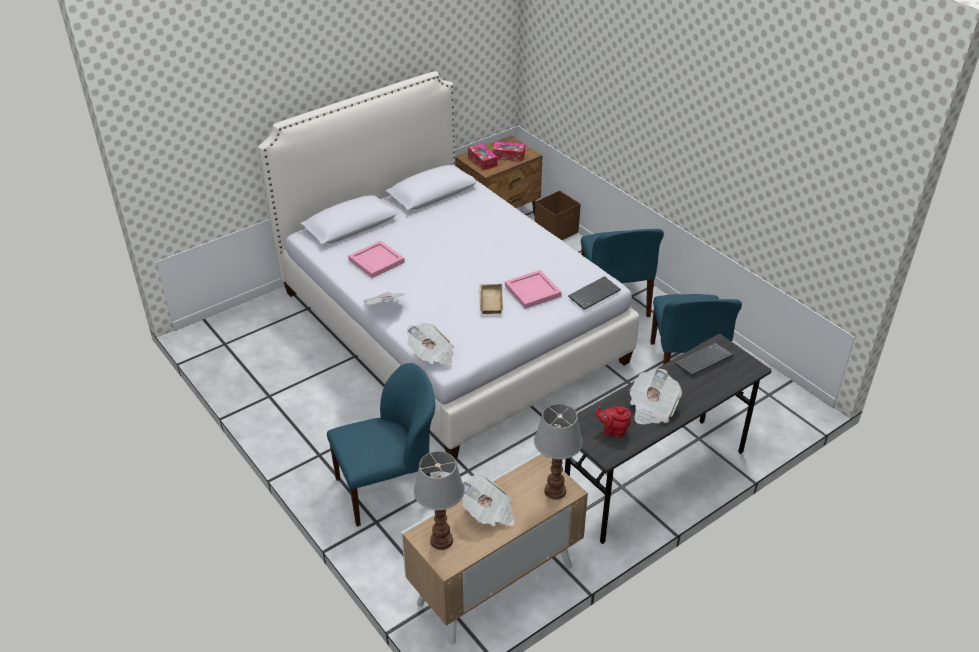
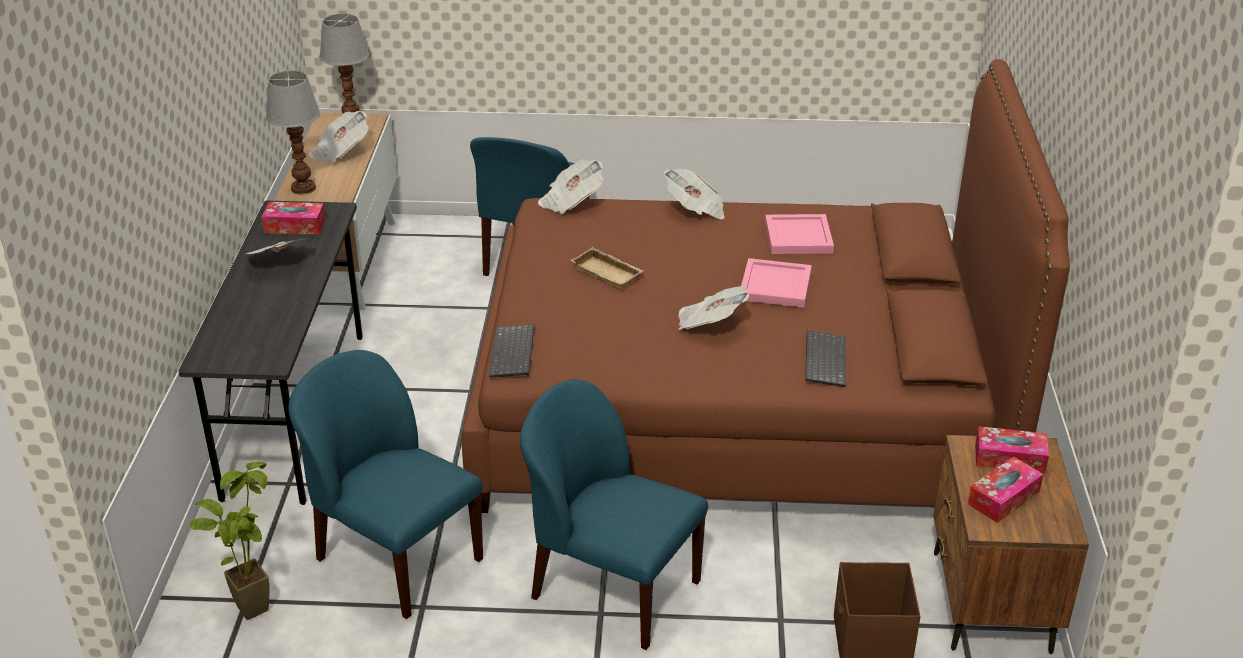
camera: 130 degrees right, 5 degrees down
white bed [258,71,639,458] -> brown bed [462,59,1070,513]
pink tray [505,270,562,309] -> pink tray moved to [741,258,812,308]
red teapot [595,407,631,438] -> tissue box [261,202,326,235]
keyboard [674,342,734,376] -> keyboard moved to [805,330,846,387]
none -> potted plant [189,462,269,620]
none -> newspaper [679,286,749,330]

